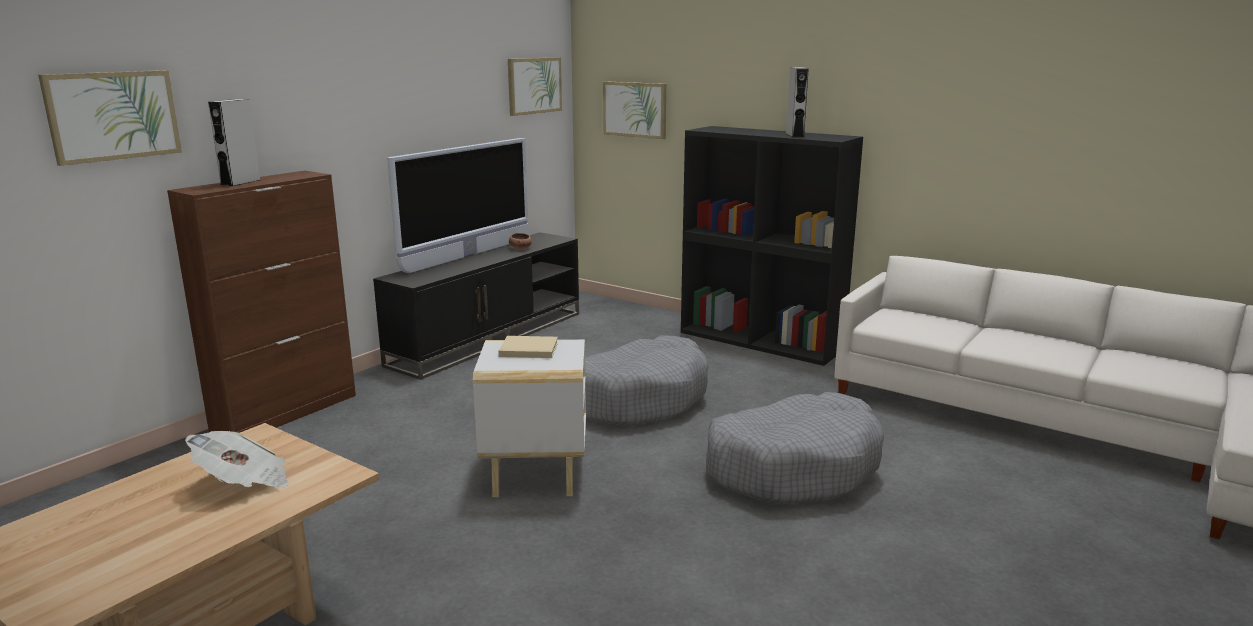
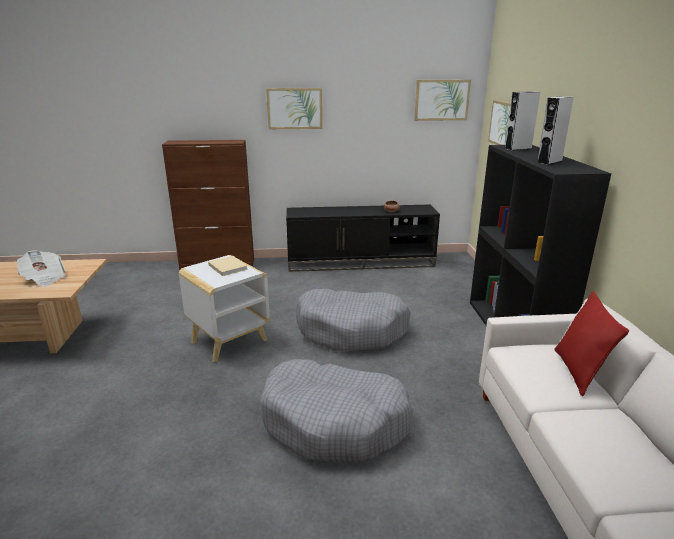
camera: 50 degrees right, 5 degrees up
picture [38,70,182,166] -> picture moved to [266,88,322,129]
grey speaker [208,99,260,186] -> grey speaker moved to [505,91,540,150]
television [387,138,529,273] -> none
none -> red pillow [554,291,629,396]

